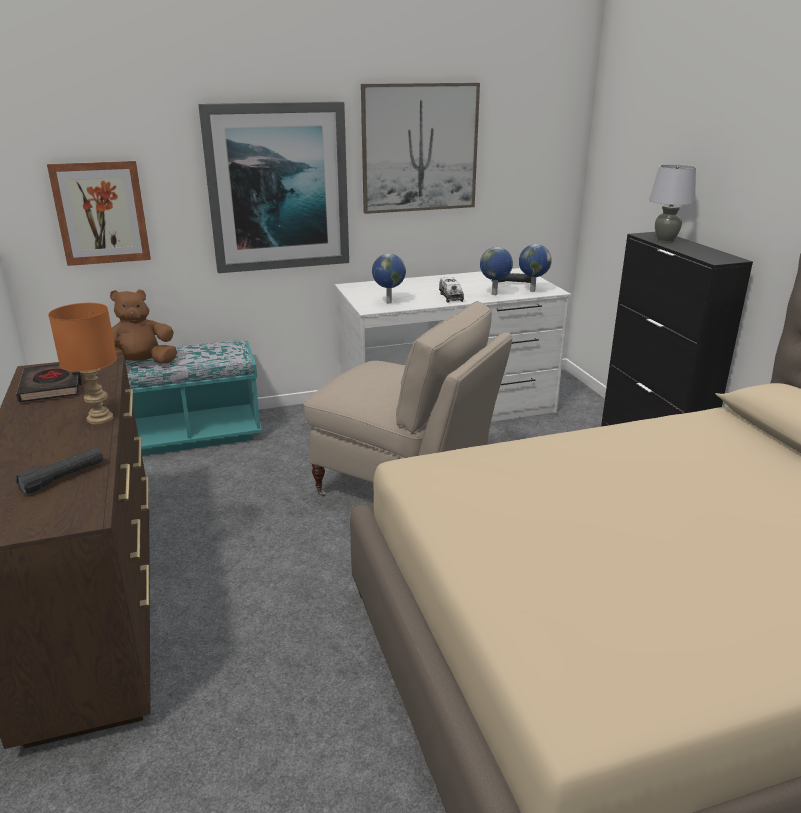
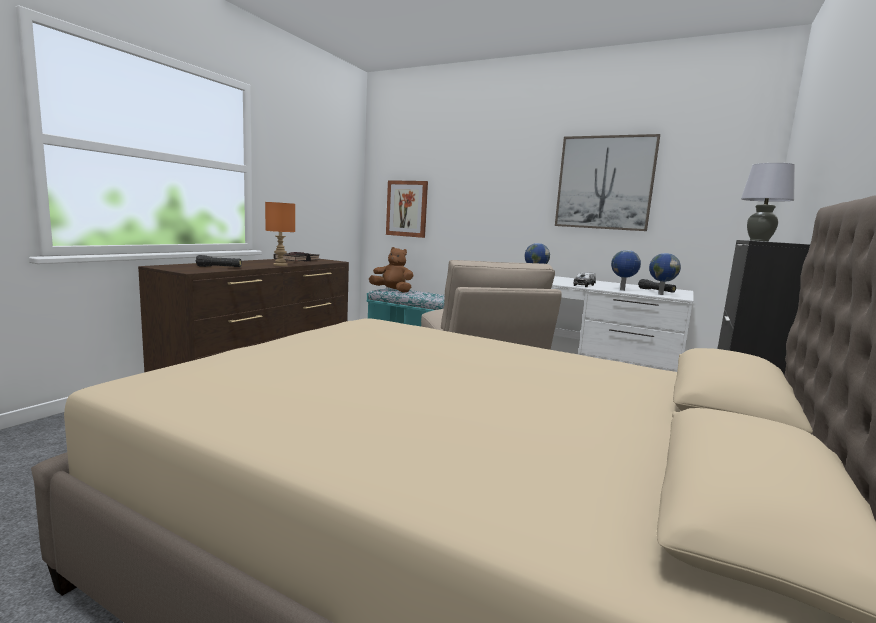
camera: 45 degrees right, 15 degrees down
picture [198,102,349,273] -> none

